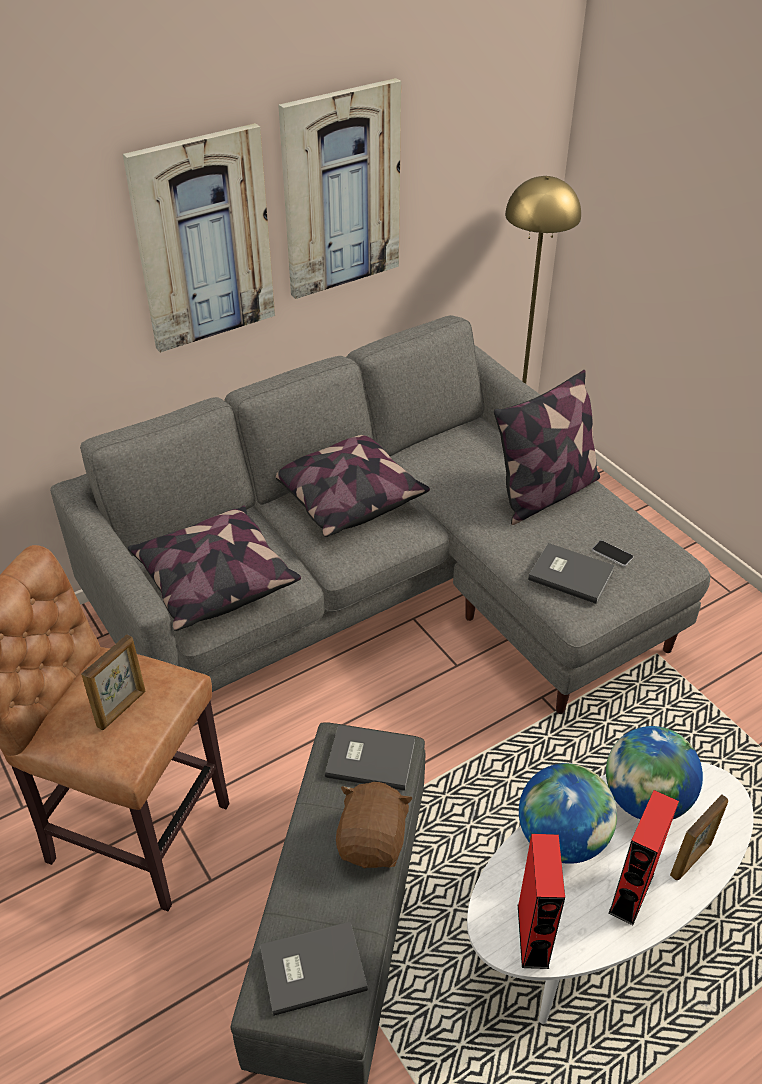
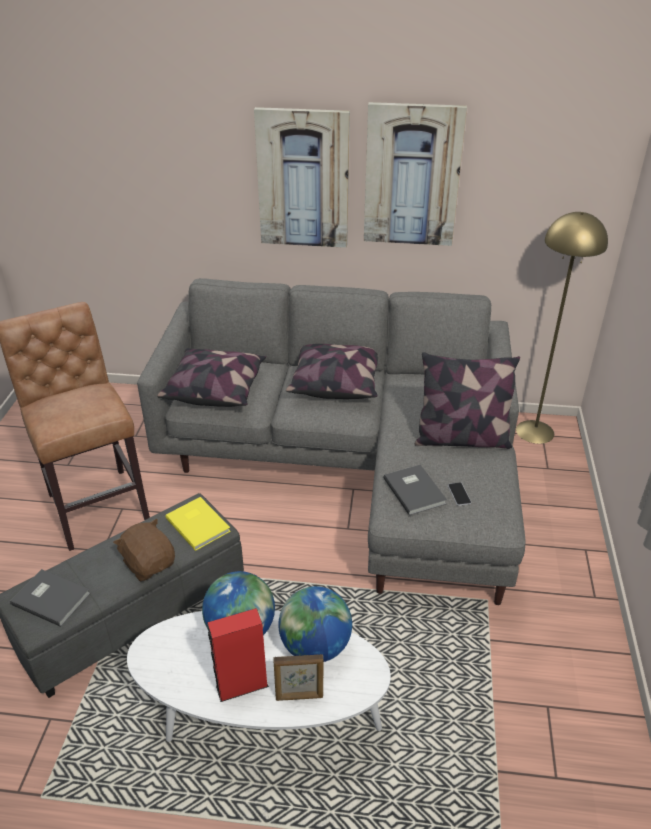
camera: 40 degrees right, 5 degrees down
picture frame [81,634,145,730] -> none
grey book [325,725,415,791] -> yellow book [165,497,231,551]
brown plush toy [336,782,413,869] -> brown plush toy turned 90 degrees counterclockwise [113,518,175,581]
red speaker [518,834,565,969] -> none

